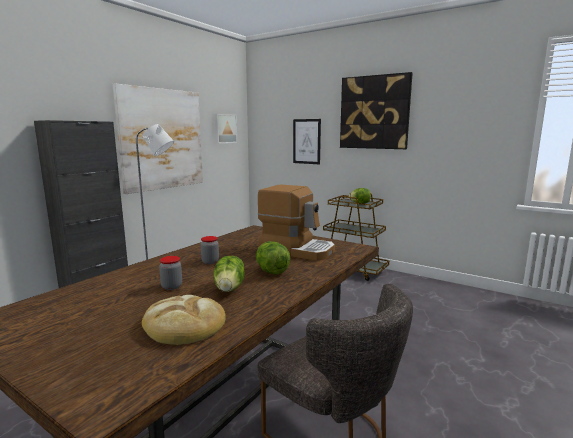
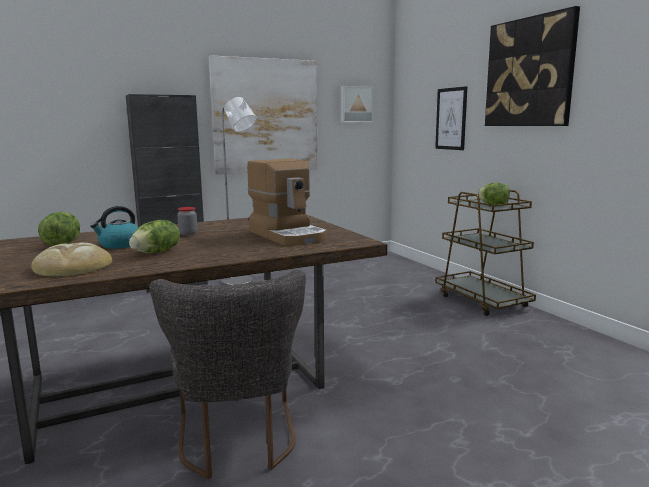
camera: 30 degrees right, 0 degrees up
jar [159,256,182,290] -> kettle [90,206,139,249]
lettuce [256,241,291,274] -> lettuce moved to [38,212,80,246]

